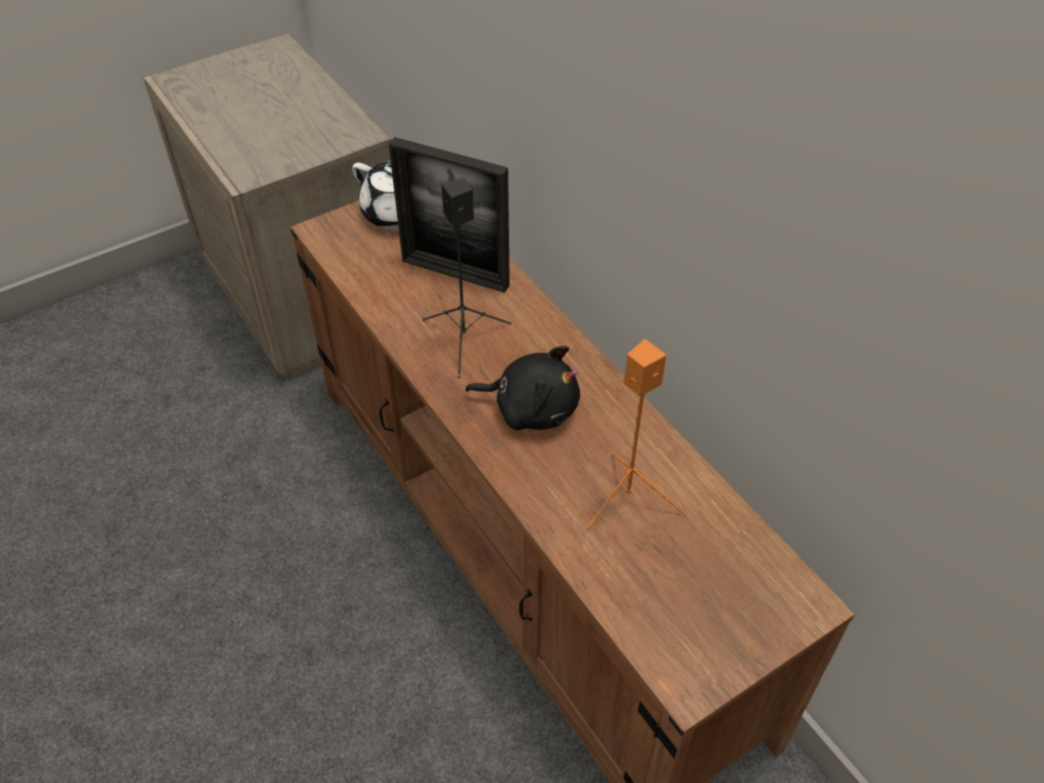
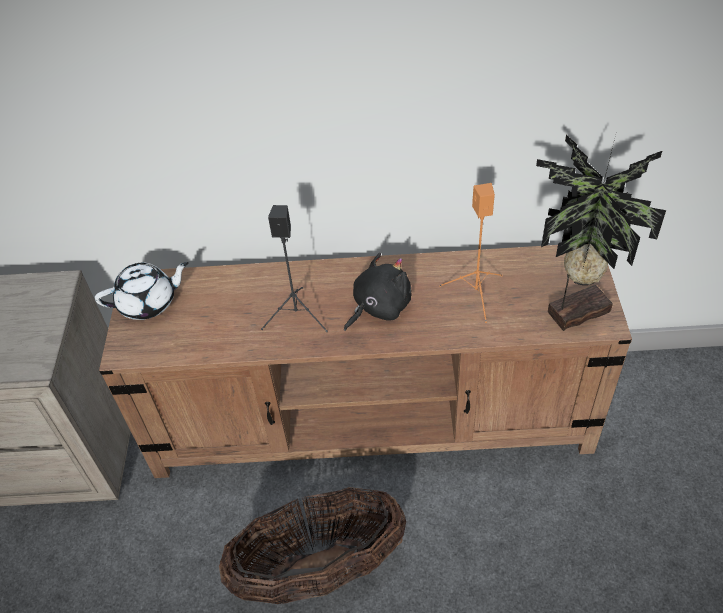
camera: 55 degrees left, 0 degrees up
picture frame [389,137,510,293] -> none
none -> basket [219,487,406,604]
none -> potted plant [536,134,666,331]

